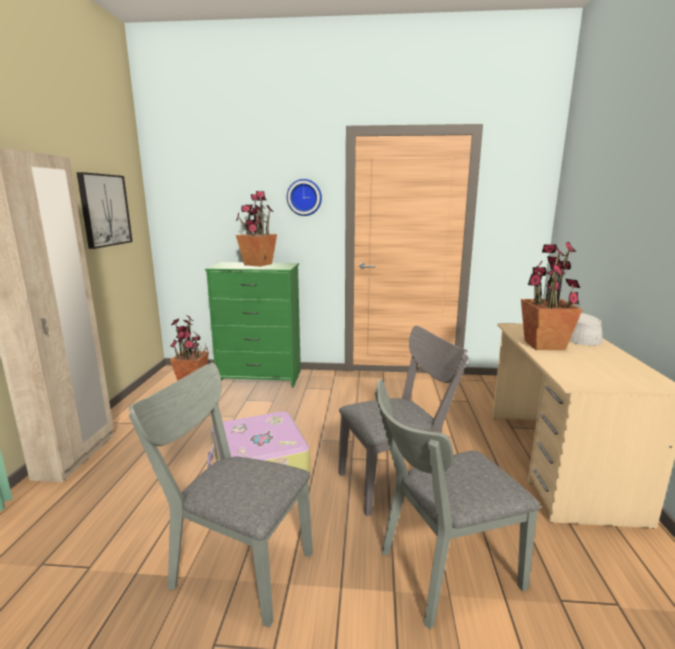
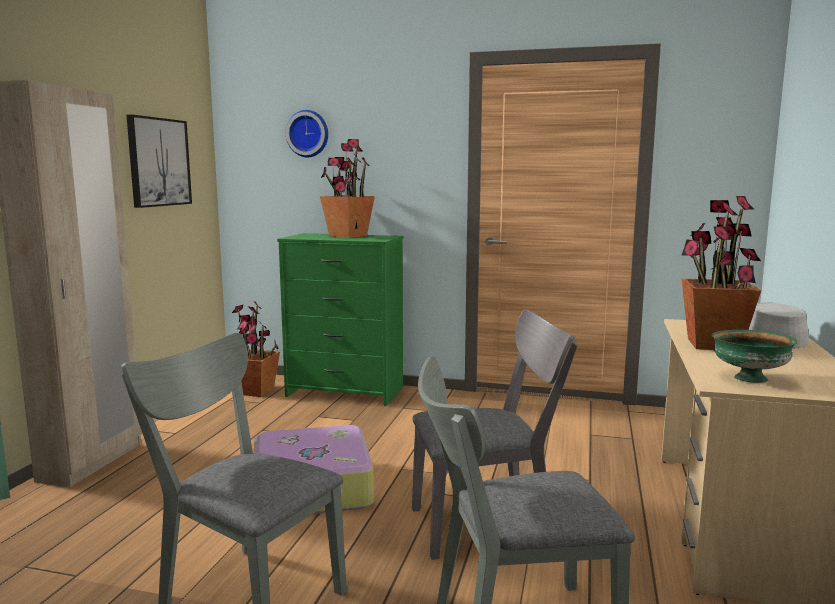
camera: 10 degrees right, 5 degrees down
wall clock [287,179,322,216] -> wall clock moved to [286,110,328,157]
none -> green bowl [712,330,797,383]

